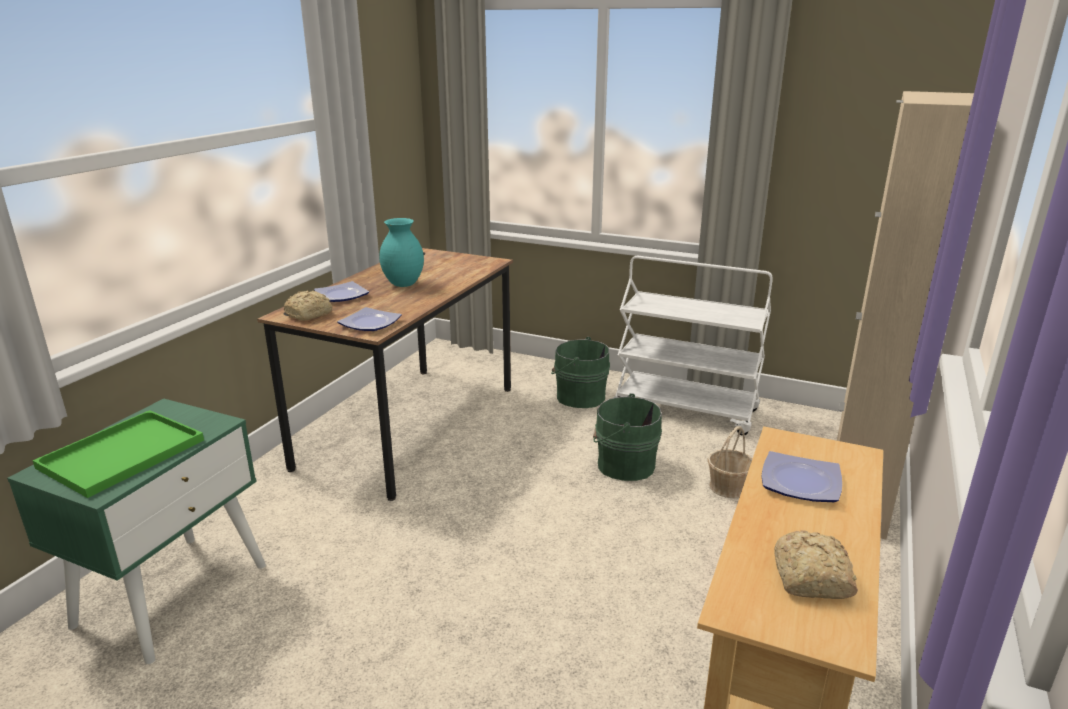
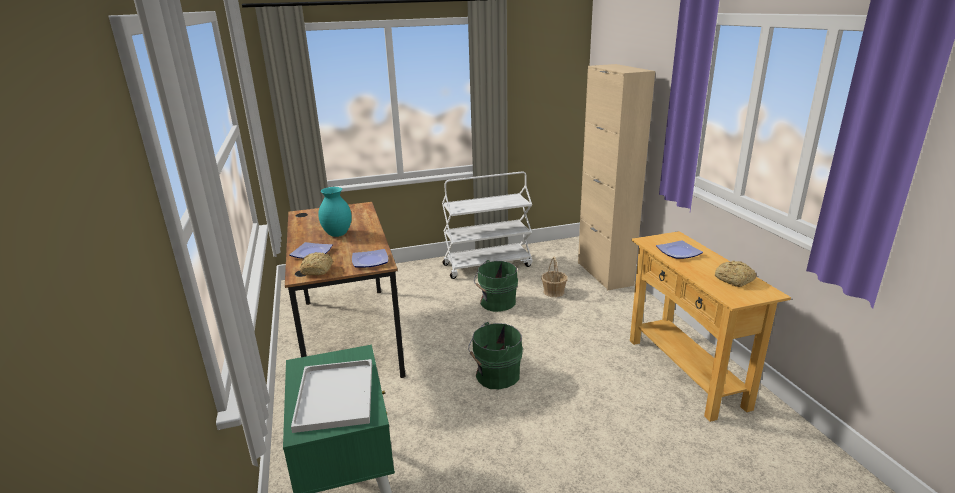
camera: 40 degrees left, 0 degrees up
green tray [32,410,204,498] -> white tray [291,359,372,433]
green bucket [551,337,610,408] -> green bucket moved to [468,322,523,389]

